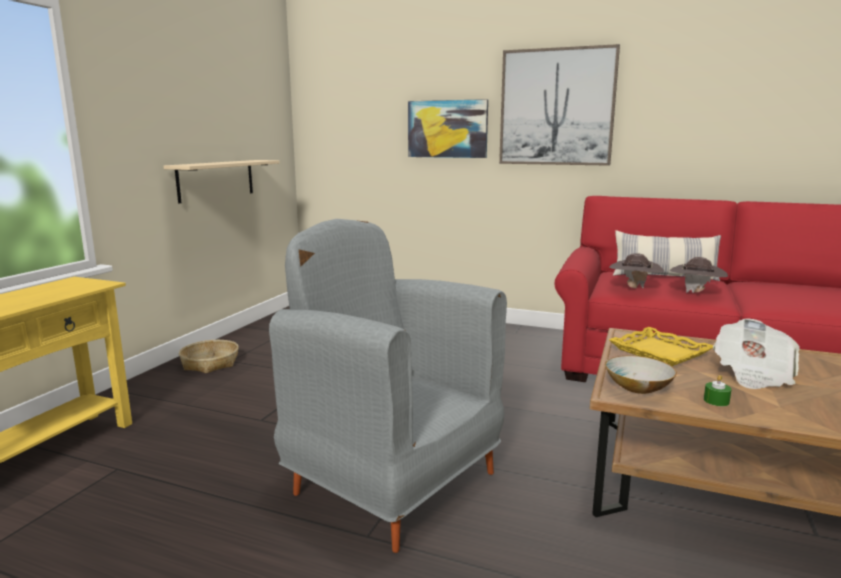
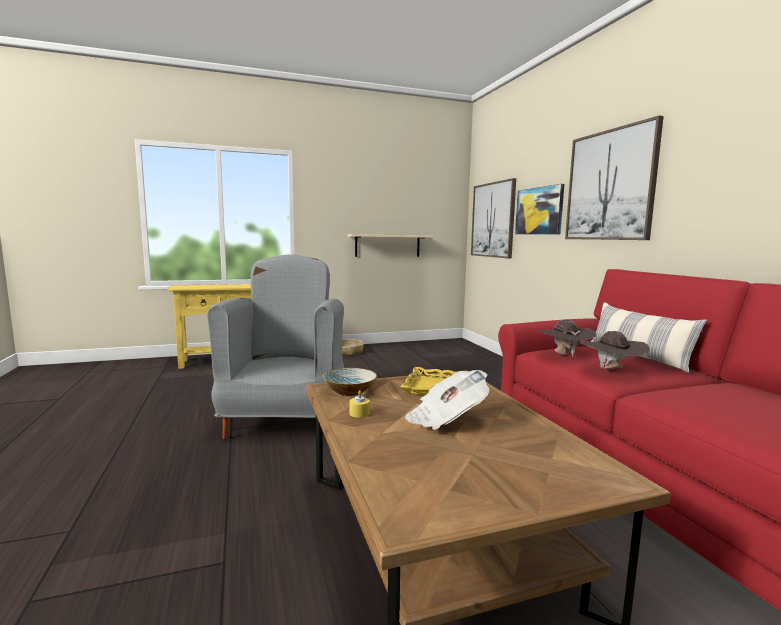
camera: 50 degrees right, 5 degrees down
green candle [704,375,732,406] -> yellow candle [349,390,370,418]
none -> picture [471,178,516,259]

